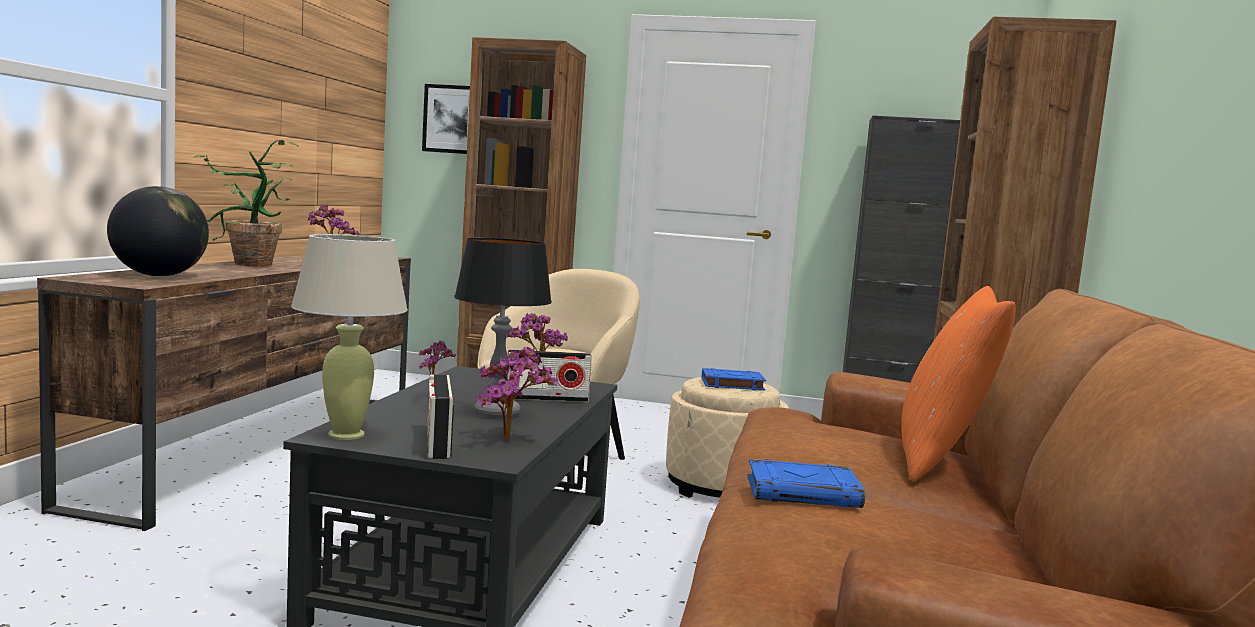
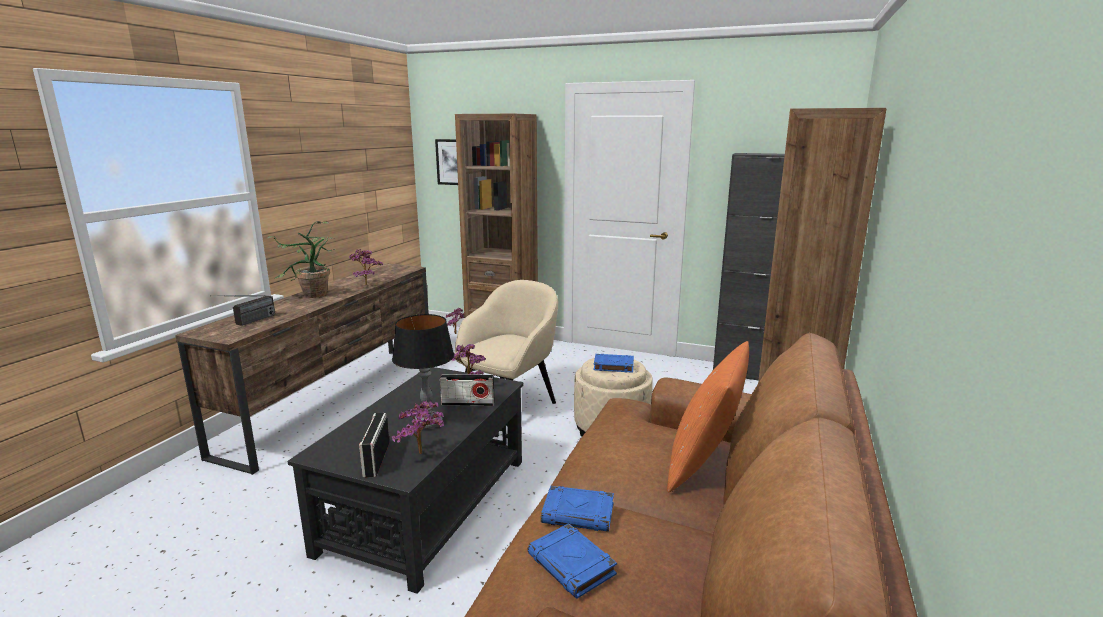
camera: 10 degrees right, 10 degrees up
globe [107,186,209,277] -> radio [210,295,275,326]
beige table lamp [291,234,408,440] -> none
none -> blue book [527,523,617,599]

